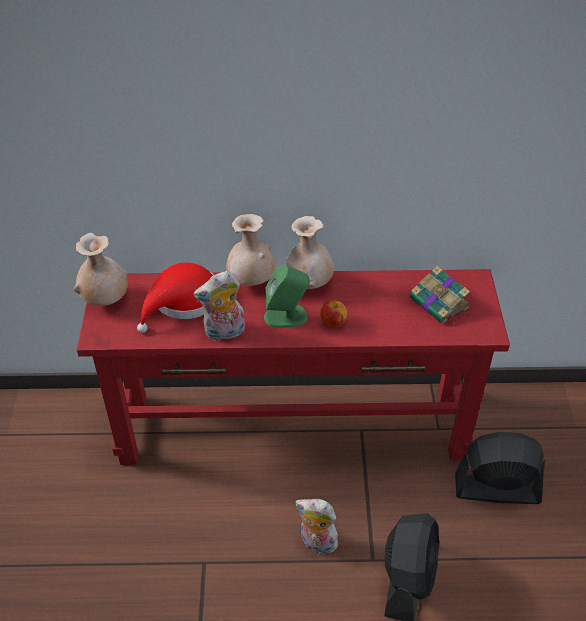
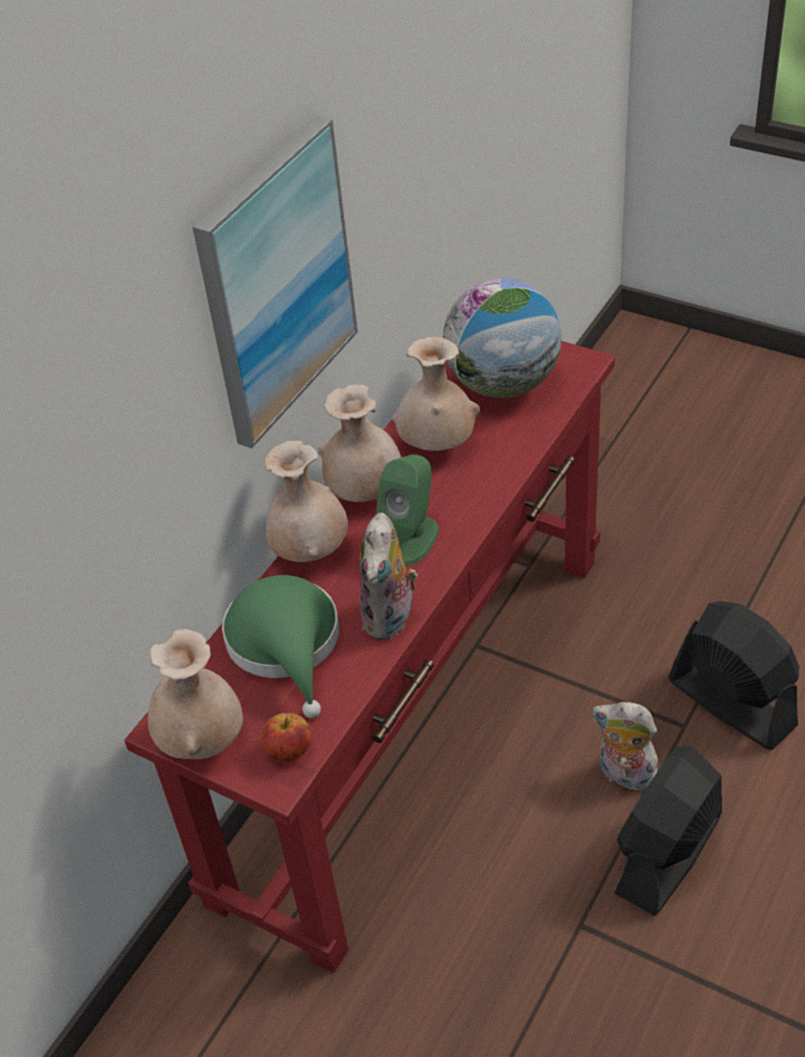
camera: 55 degrees left, 0 degrees up
red hat [137,262,214,333] -> green hat [222,575,339,718]
plush toy [296,499,340,554] -> plush toy turned 60 degrees clockwise [592,702,658,790]
apple [320,300,347,327] -> apple moved to [261,713,312,762]
book [410,266,470,324] -> globe [443,278,562,398]
black fan [455,432,546,504] -> black fan moved to [614,746,722,916]
none -> picture [192,115,358,448]
none -> beige vase [392,337,480,451]

